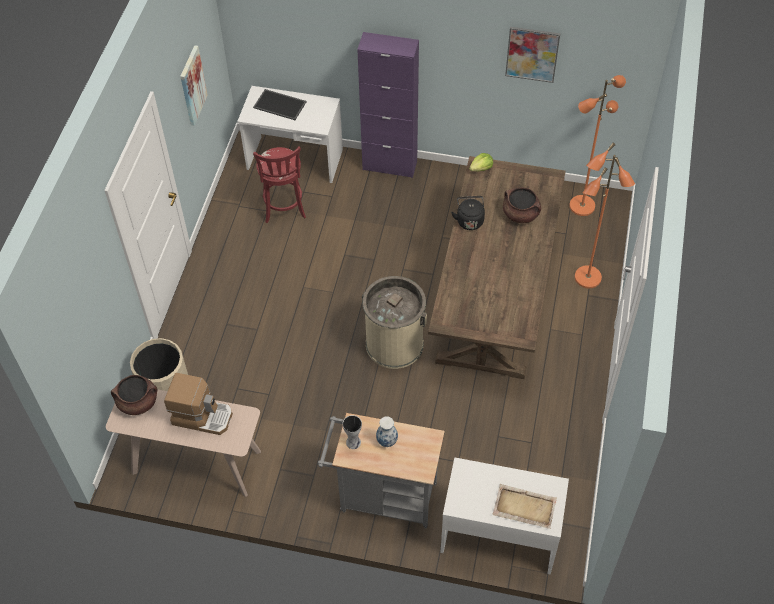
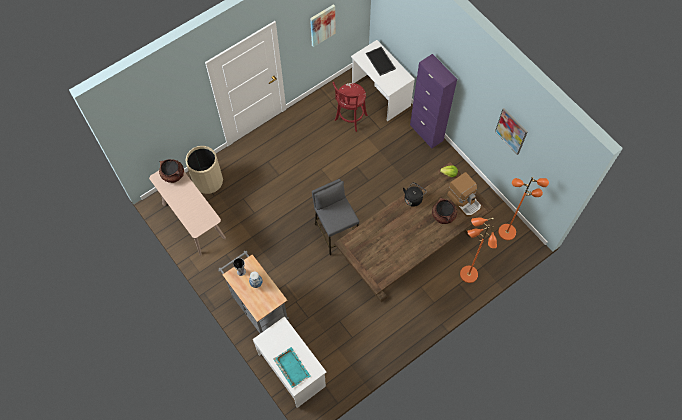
camera: 40 degrees right, 10 degrees up
coffee machine [164,373,233,435] -> coffee machine moved to [447,172,481,217]
beige trash can [362,276,427,369] -> grey stool [312,179,360,255]
beige tray [493,484,557,529] -> turquoise tray [273,347,311,388]

